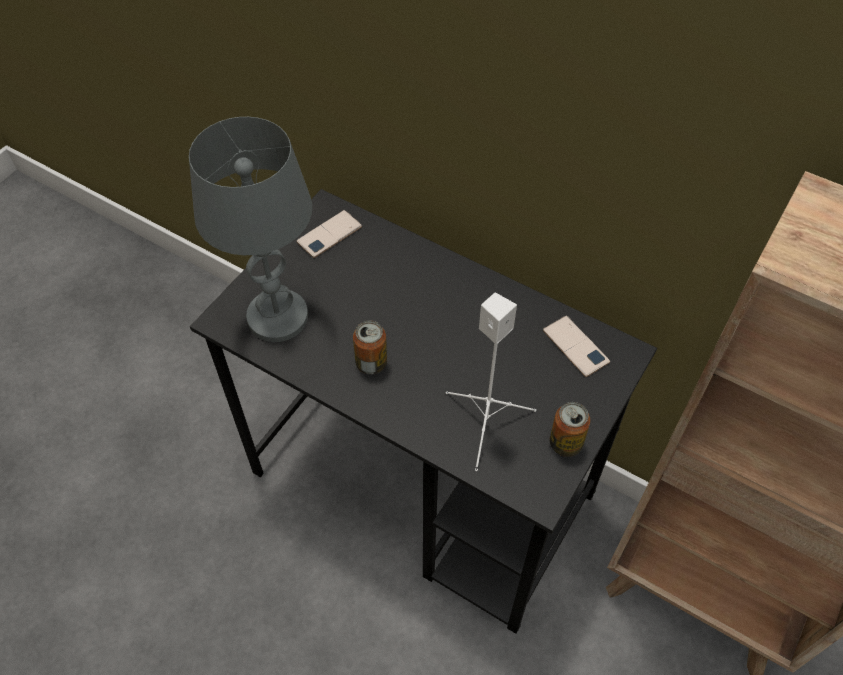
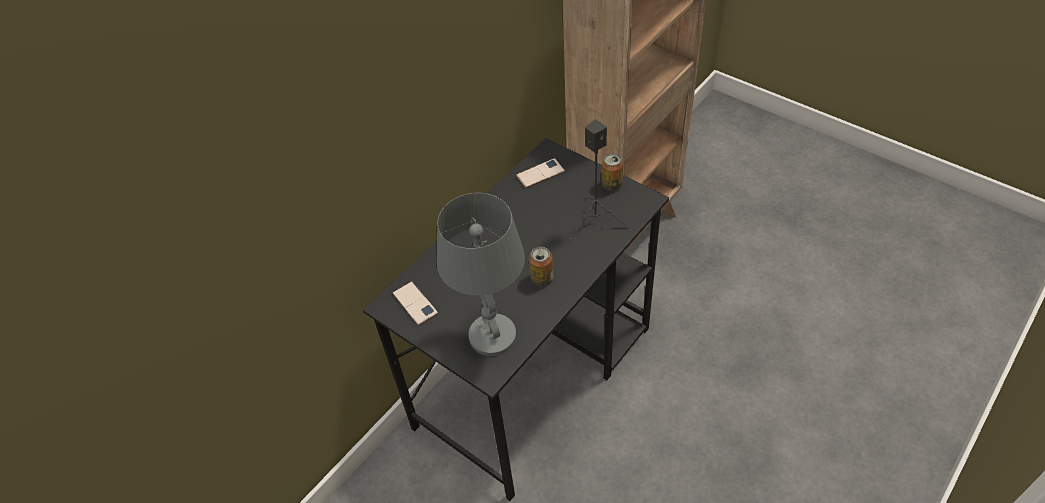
camera: 80 degrees left, 5 degrees down
white speaker [446,292,536,471] -> black speaker [570,119,630,240]

